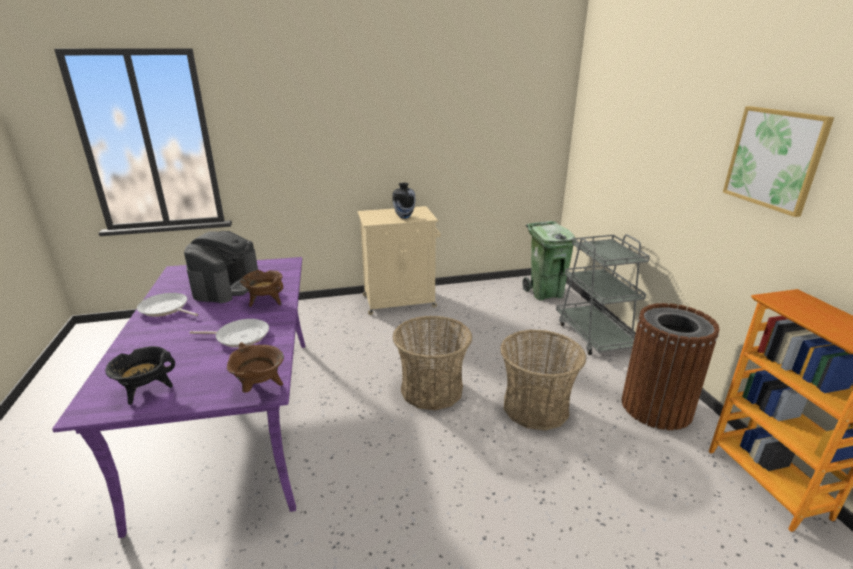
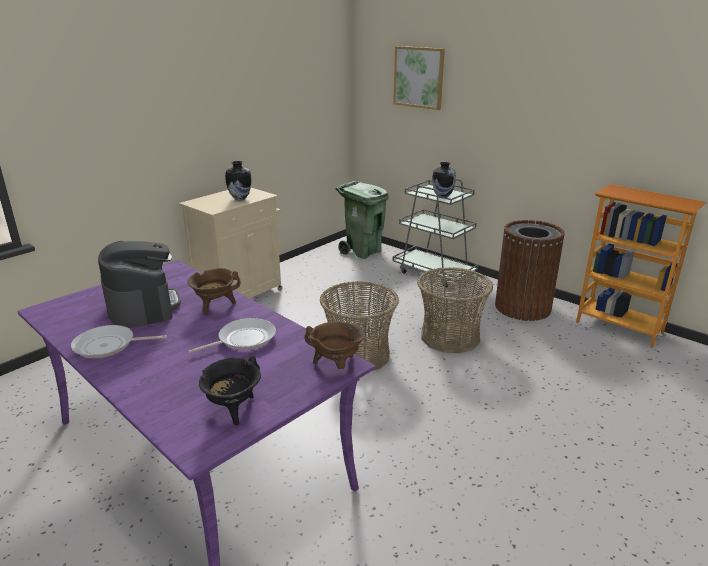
camera: 35 degrees left, 0 degrees up
picture [723,106,834,217] -> picture moved to [393,46,445,110]
none -> vase [432,162,456,198]

